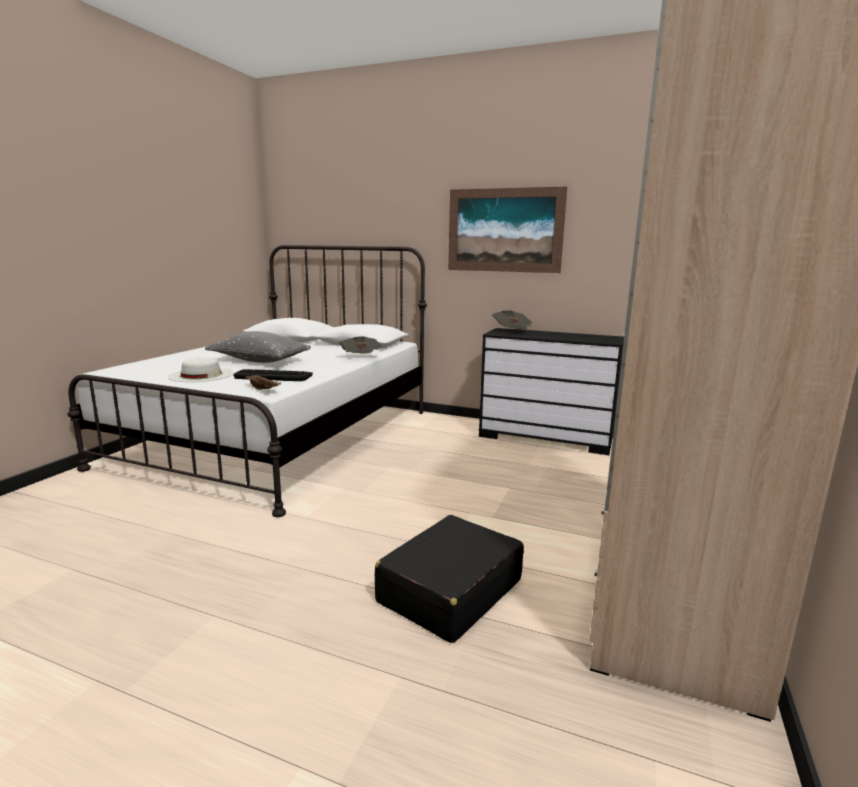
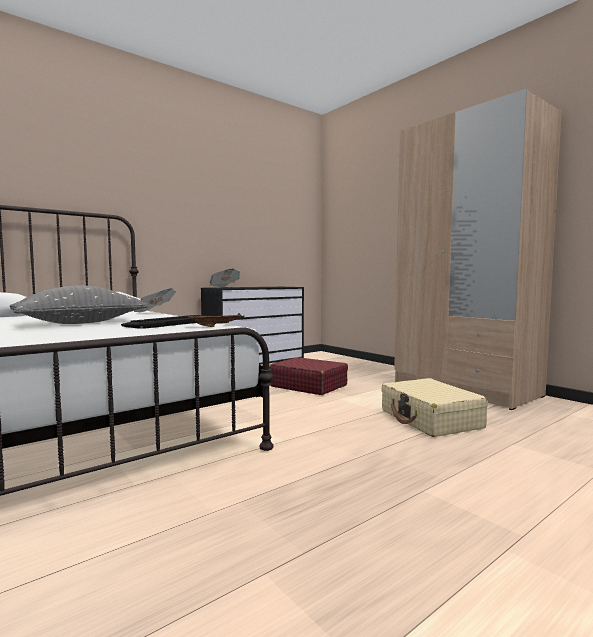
camera: 60 degrees left, 10 degrees down
white hat [168,357,234,382] -> none
black suitcase [375,515,524,643] -> beige suitcase [381,378,488,437]
picture [448,187,567,273] -> none
none -> red suitcase [269,357,348,395]

